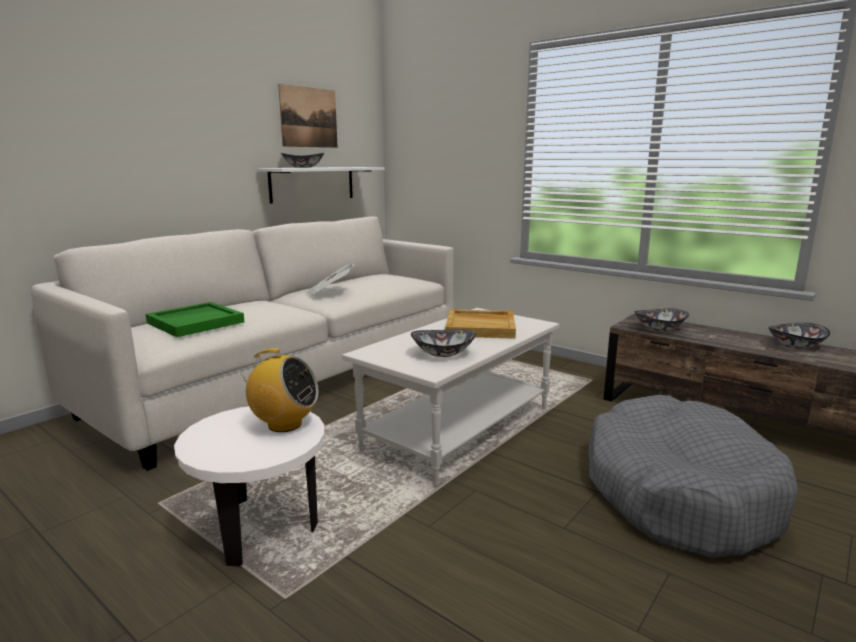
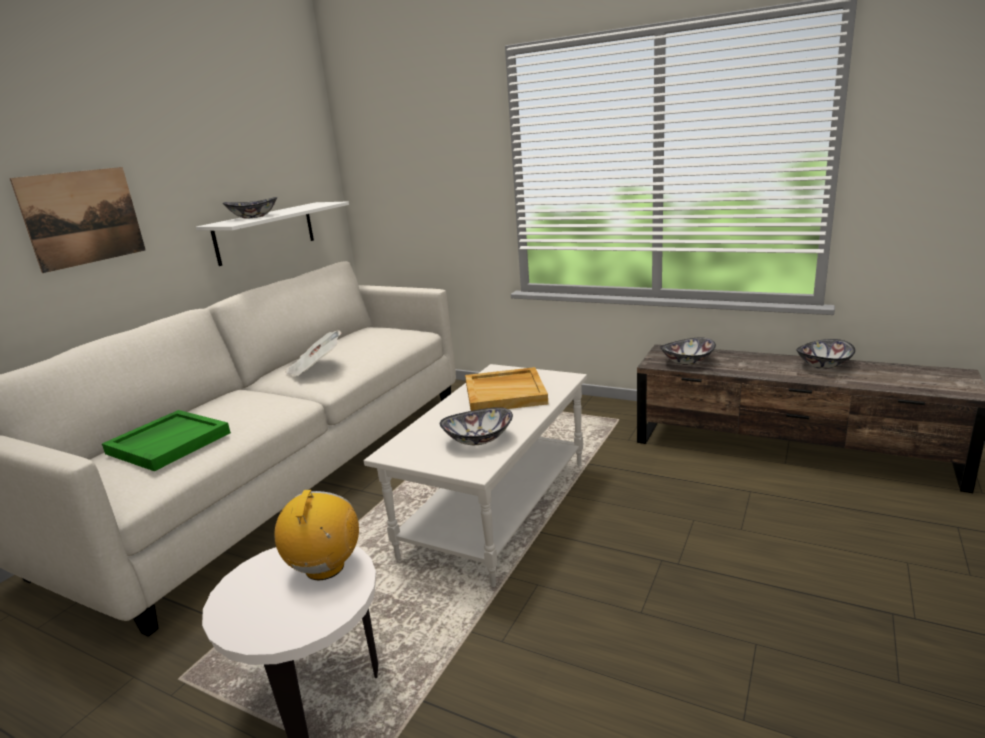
camera: 10 degrees left, 5 degrees up
radio [236,348,319,432] -> radio turned 90 degrees counterclockwise [274,490,359,580]
picture [278,84,338,148] -> picture moved to [10,167,146,273]
grey dog bed [588,395,798,558] -> none

